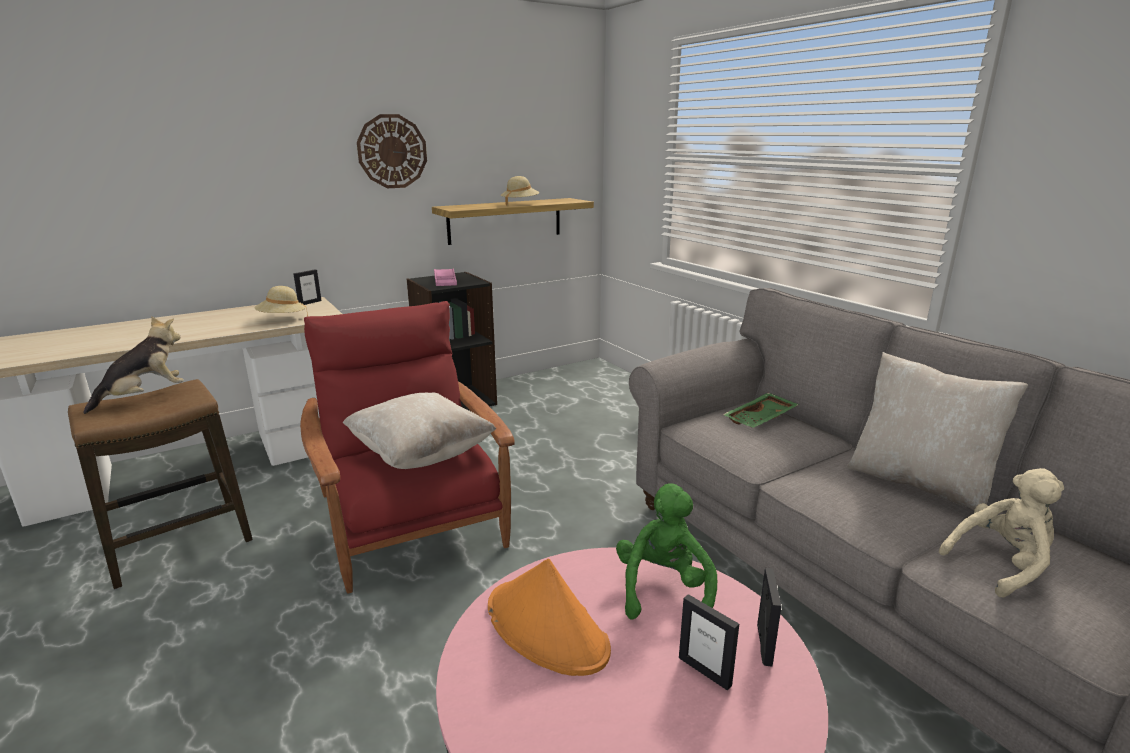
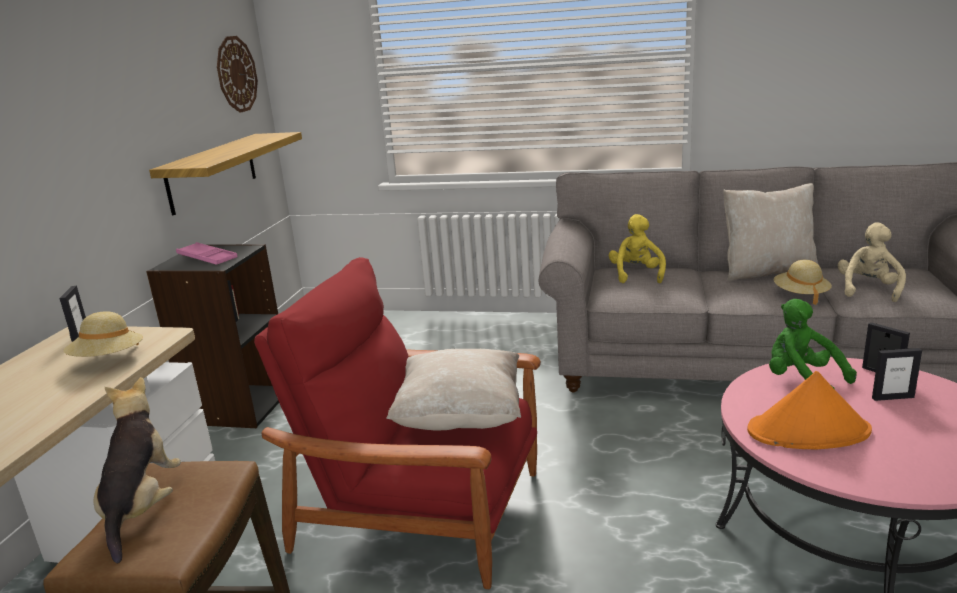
camera: 45 degrees left, 0 degrees up
wall clock [357,114,427,188] -> wall clock moved to [217,36,258,113]
beige hat [501,176,539,205] -> beige hat moved to [773,260,832,305]
green tray [723,393,799,428] -> yellow plush toy [609,214,666,283]

